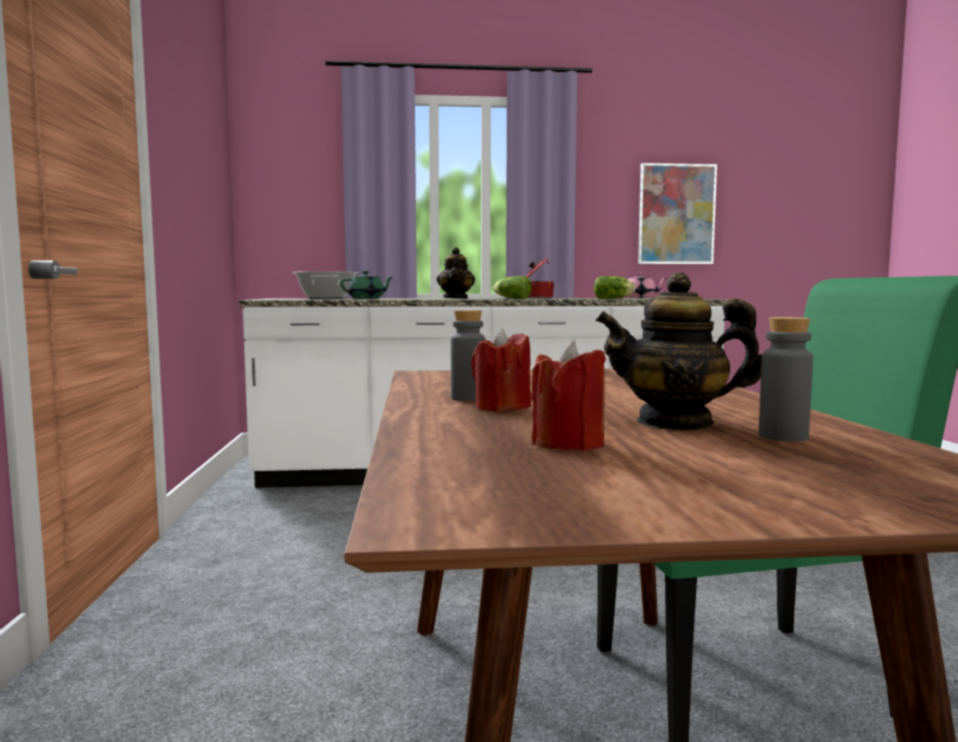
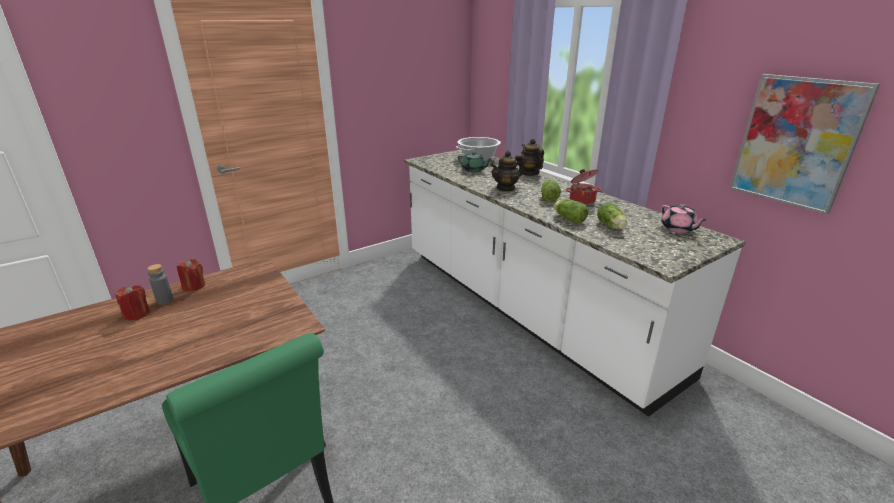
camera: 60 degrees right, 20 degrees up
red candle [531,340,606,451] -> red candle moved to [177,259,205,291]
teapot [595,272,762,430] -> teapot moved to [521,139,544,176]
grey bottle [759,317,813,442] -> none
none -> lettuce [554,199,588,224]

